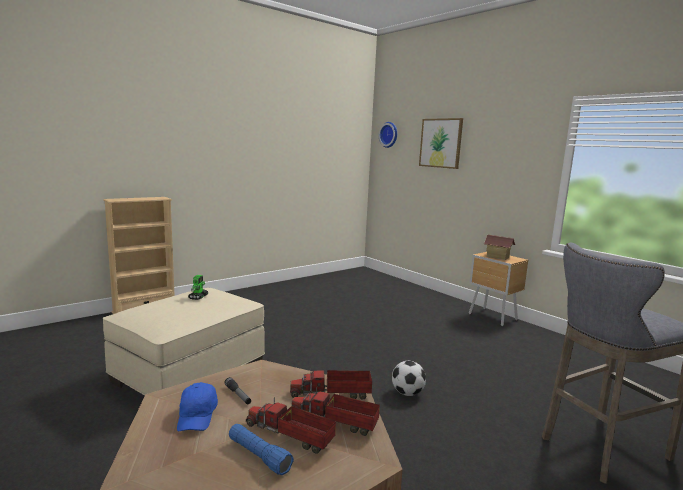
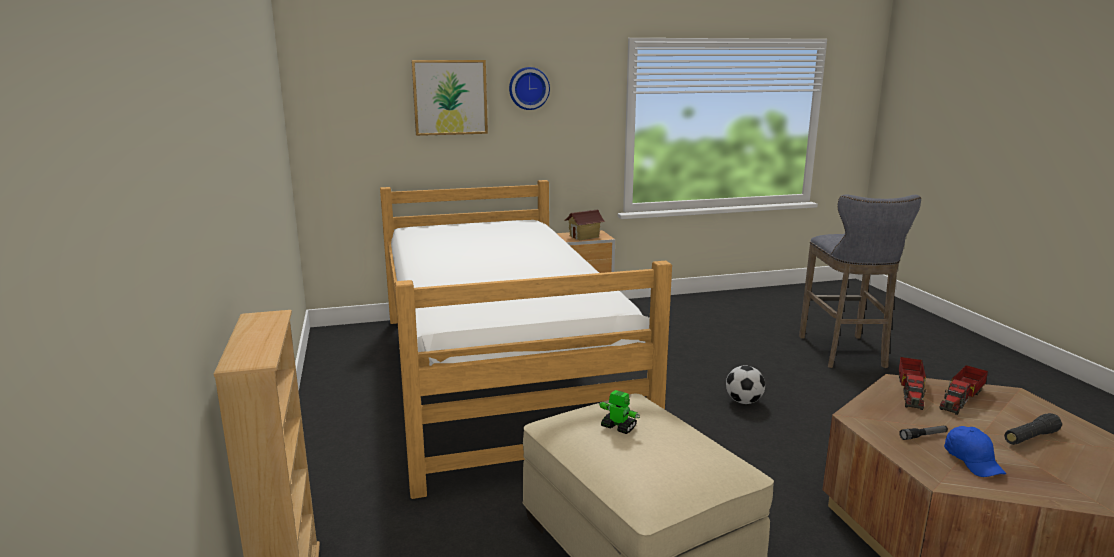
camera: 65 degrees left, 5 degrees up
blue cap [177,382,218,431] -> blue cap turned 60 degrees clockwise [944,426,1006,477]
blue flashlight [229,424,294,475] -> black flashlight [1004,413,1062,445]
toy truck [246,397,336,454] -> none
wall clock [379,122,397,148] -> wall clock moved to [509,67,550,110]
none -> bed [380,180,672,499]

